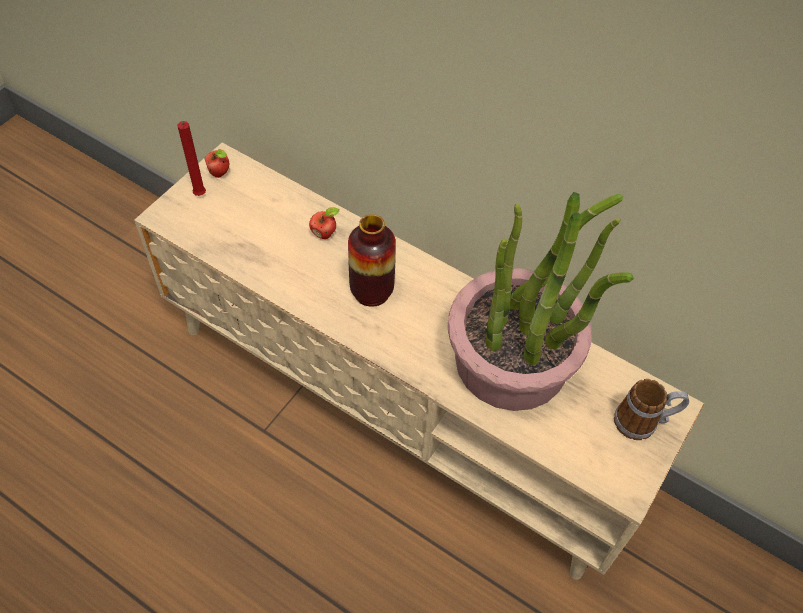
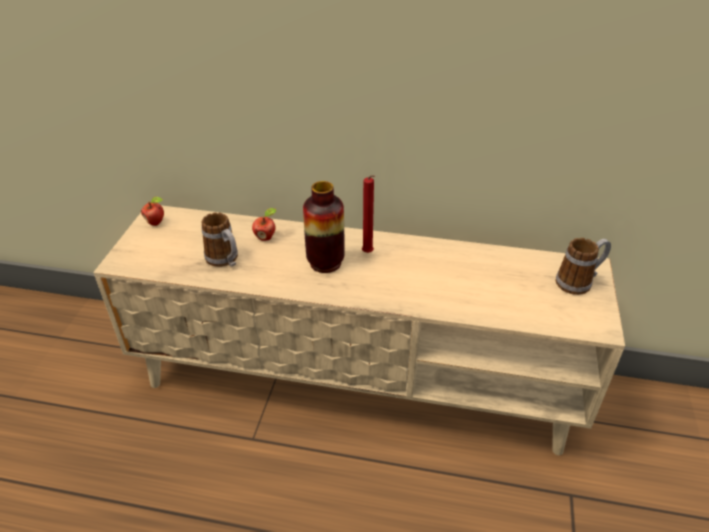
camera: 20 degrees left, 15 degrees down
red candle [177,121,206,196] -> red candle moved to [362,175,375,253]
potted plant [448,192,634,411] -> none
none -> mug [201,212,238,267]

